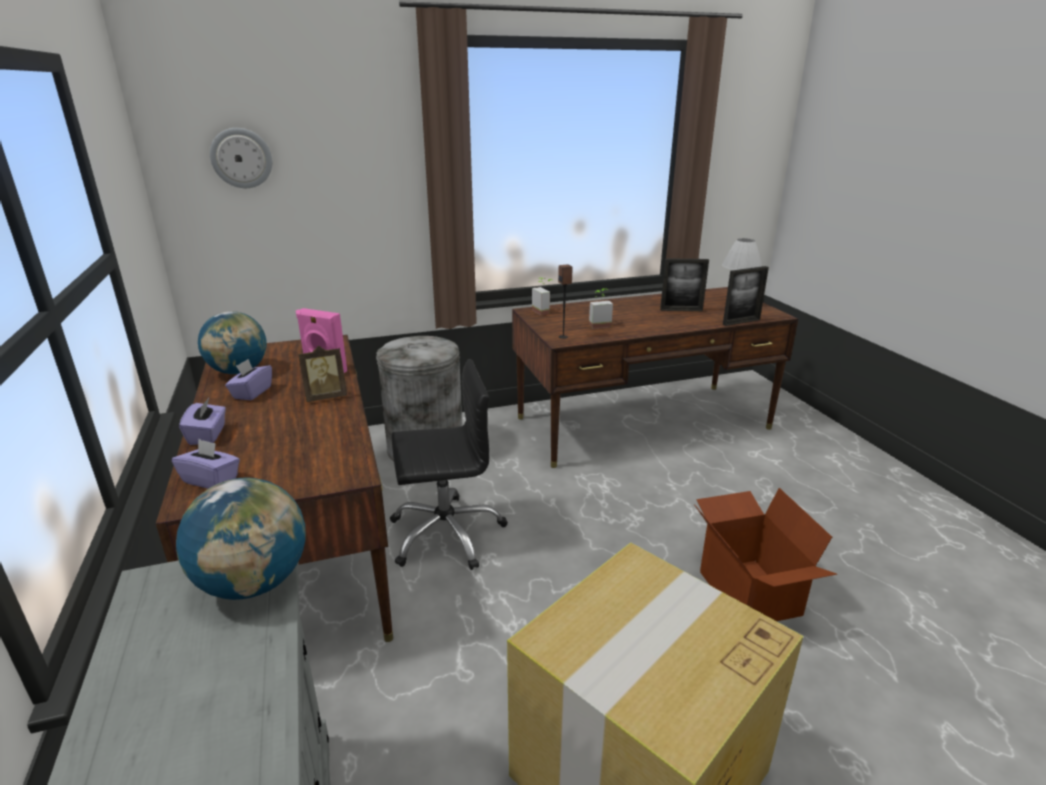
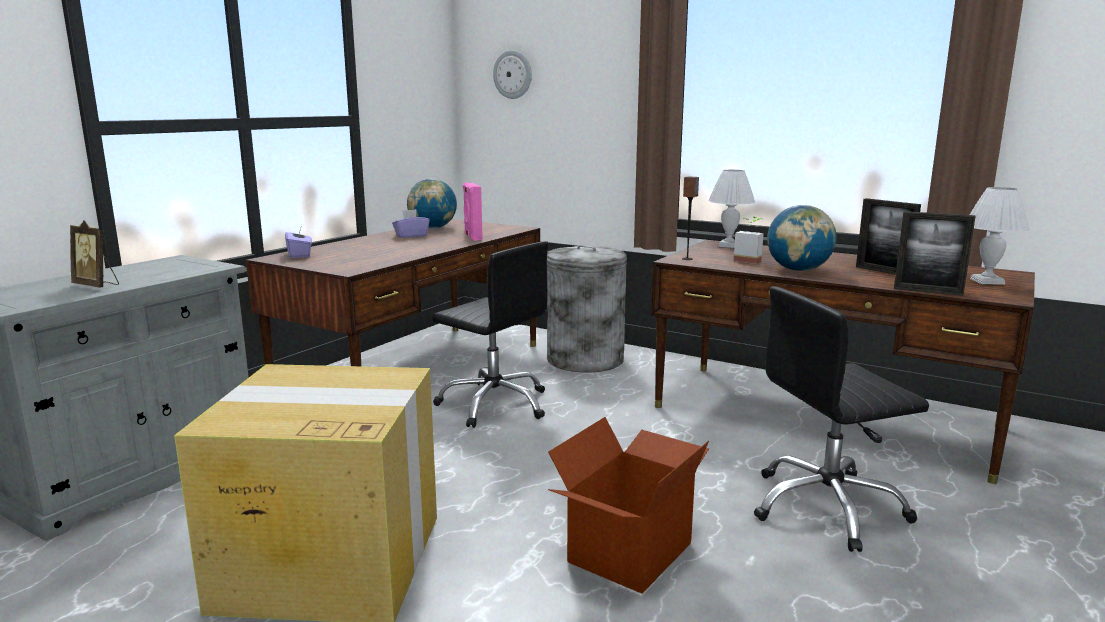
camera: 50 degrees right, 10 degrees down
globe [176,477,306,600] -> globe moved to [767,205,836,271]
purple tissue box [179,398,226,445] -> none
picture frame [298,346,347,402] -> picture frame moved to [70,220,119,287]
potted plant [532,278,552,316] -> white table lamp [708,170,755,248]
none -> black office chair [754,286,929,552]

